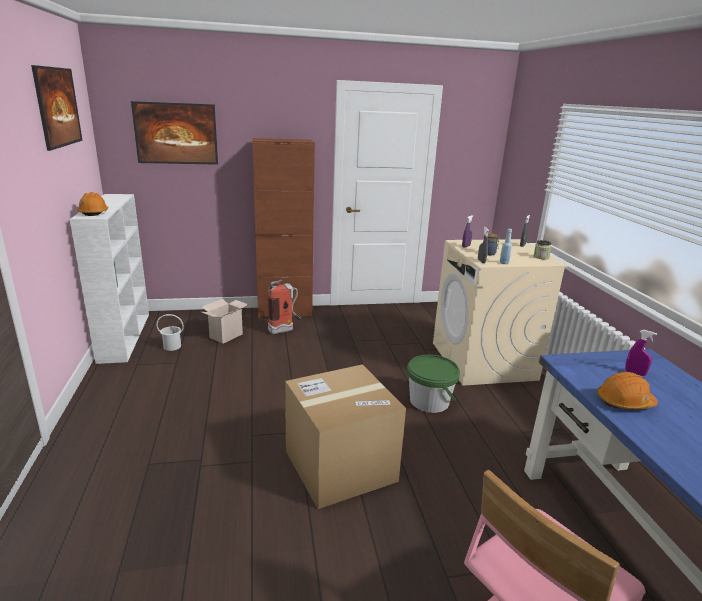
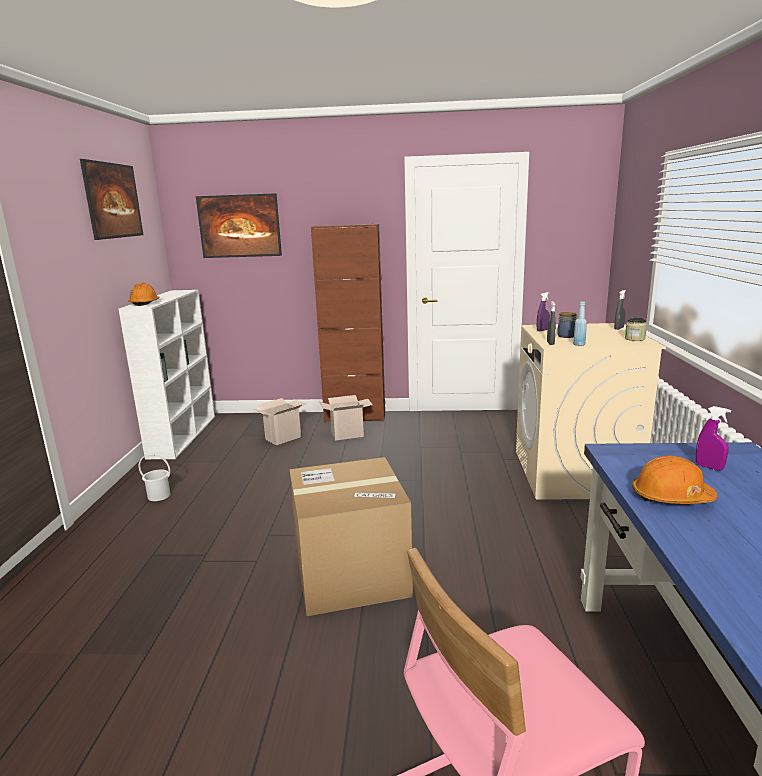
camera: 15 degrees right, 5 degrees down
white bucket [157,314,184,351] -> white bucket moved to [139,454,171,501]
fire extinguisher [268,280,301,334] -> cardboard box [320,395,373,441]
green bucket [407,355,460,413] -> none

